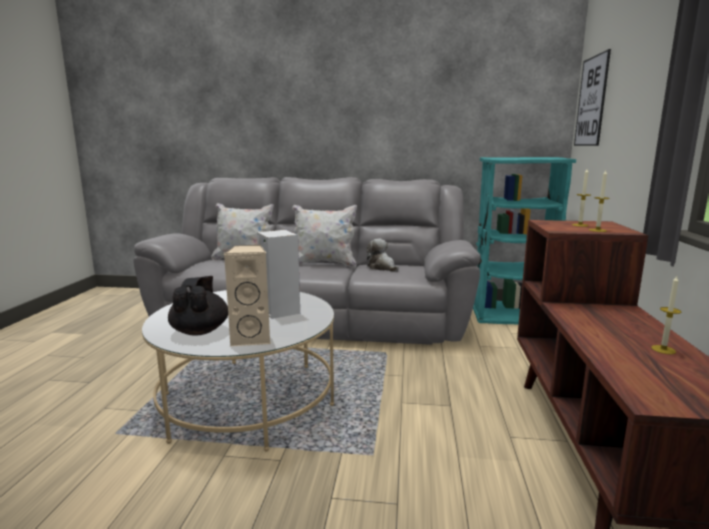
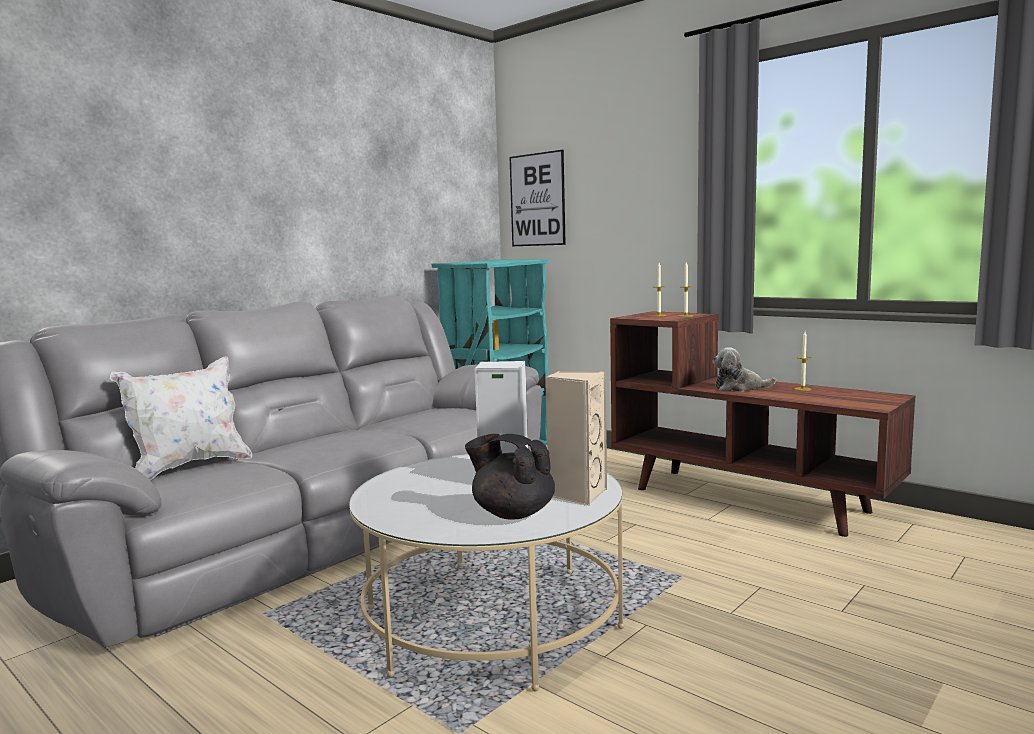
camera: 55 degrees left, 5 degrees down
white pillow [292,205,357,267] -> none
plush toy [367,239,399,272] -> plush toy moved to [712,347,776,391]

